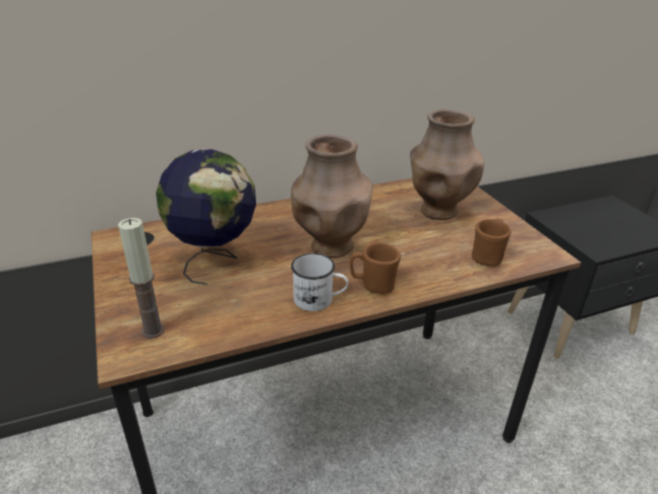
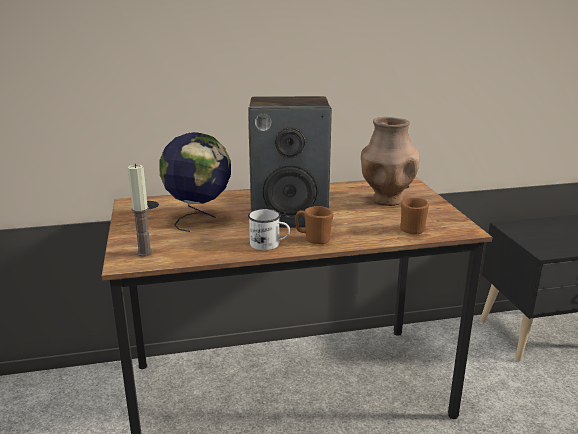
camera: 10 degrees right, 10 degrees down
brown vase [291,134,373,258] -> speaker [248,96,332,228]

